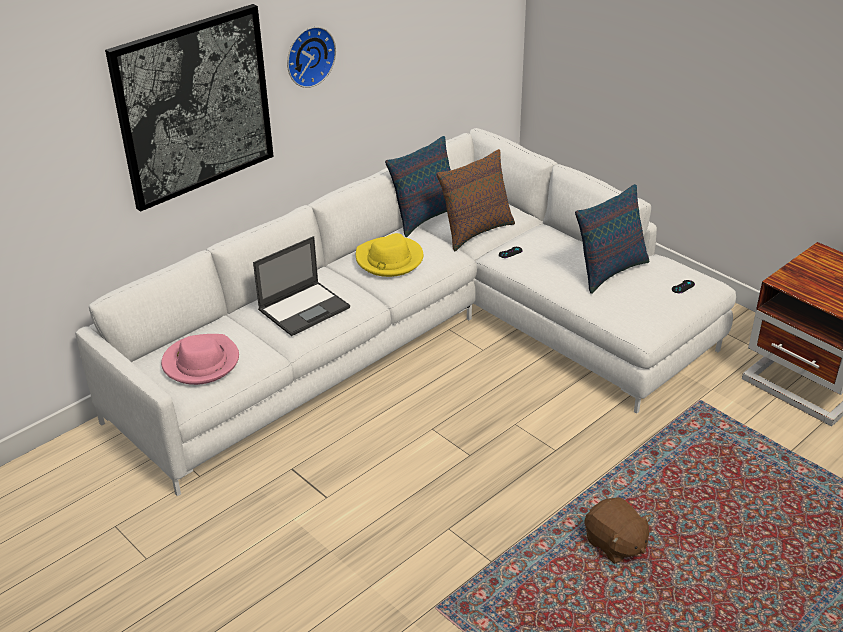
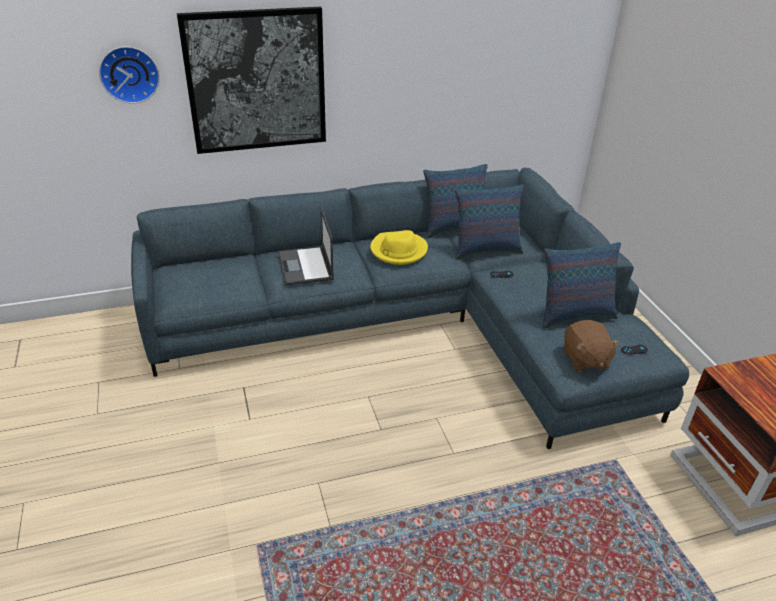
camera: 25 degrees right, 0 degrees up
white sofa [75,128,736,496] -> blue sofa [131,168,689,449]
pink hat [161,334,239,385] -> none
laptop [253,236,350,336] -> laptop turned 90 degrees clockwise [279,208,334,285]
wall clock [287,27,336,88] -> wall clock moved to [99,46,160,104]
brown pillow [436,149,515,251] -> blue pillow [455,185,524,260]
brown plush toy [585,498,652,564] -> brown plush toy moved to [564,320,620,372]

